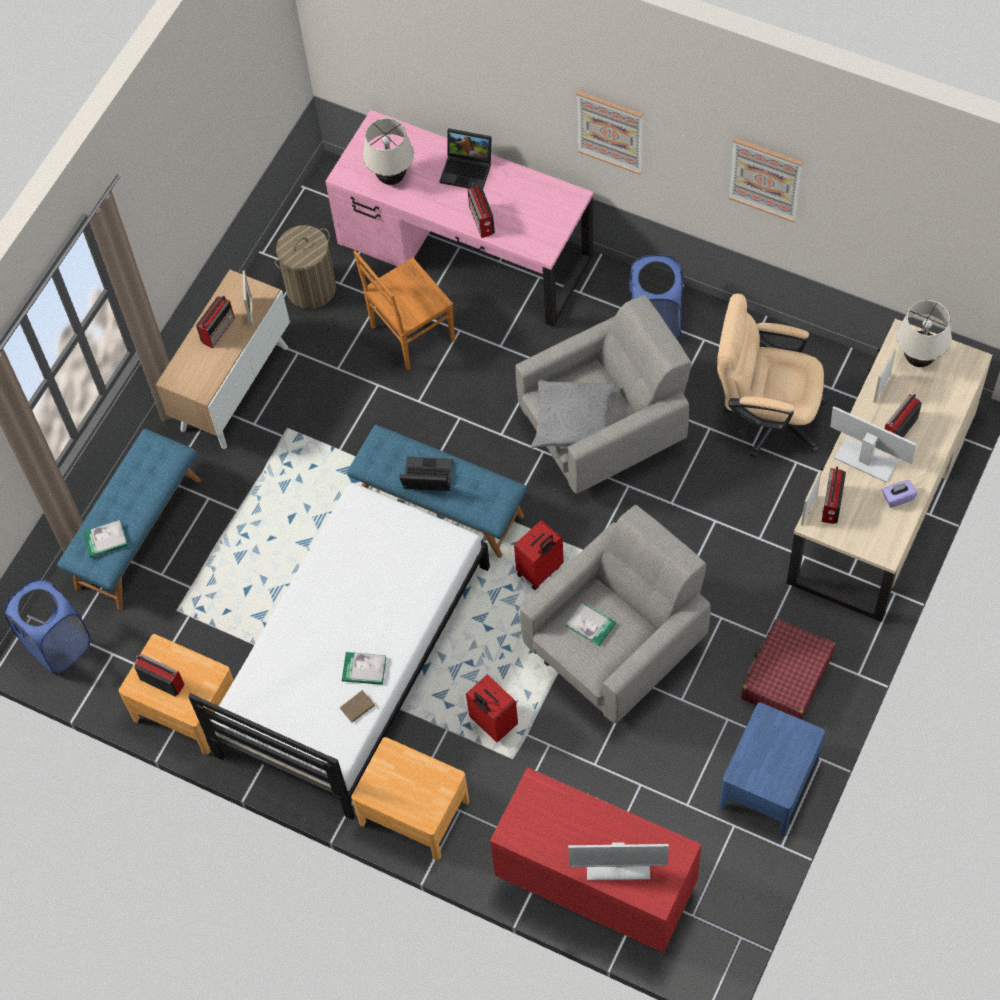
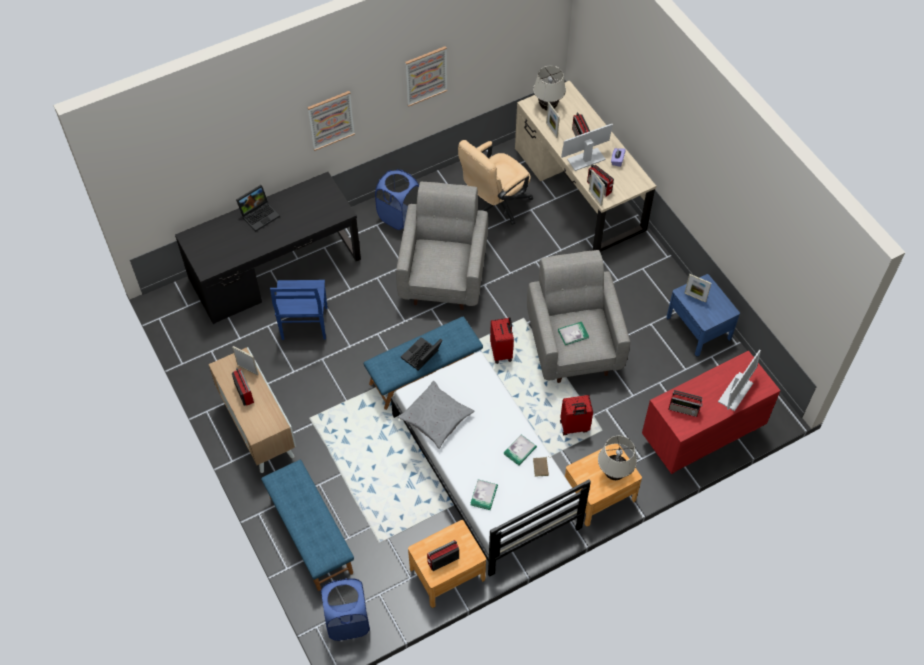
camera: 60 degrees left, 5 degrees down
book [83,520,128,558] -> book moved to [470,480,498,510]
laundry basket [275,225,336,309] -> none
pink desk [325,110,593,327] -> black desk [175,172,361,324]
brown chair [354,251,455,370] -> blue chair [270,280,328,340]
beige table lamp [363,118,414,185] -> beige table lamp moved to [598,436,637,480]
radio [467,183,495,238] -> radio moved to [668,390,703,417]
grey pillow [531,379,616,448] -> grey pillow moved to [398,381,475,449]
red suitcase [741,619,835,720] -> none
none -> picture frame [684,274,711,303]

